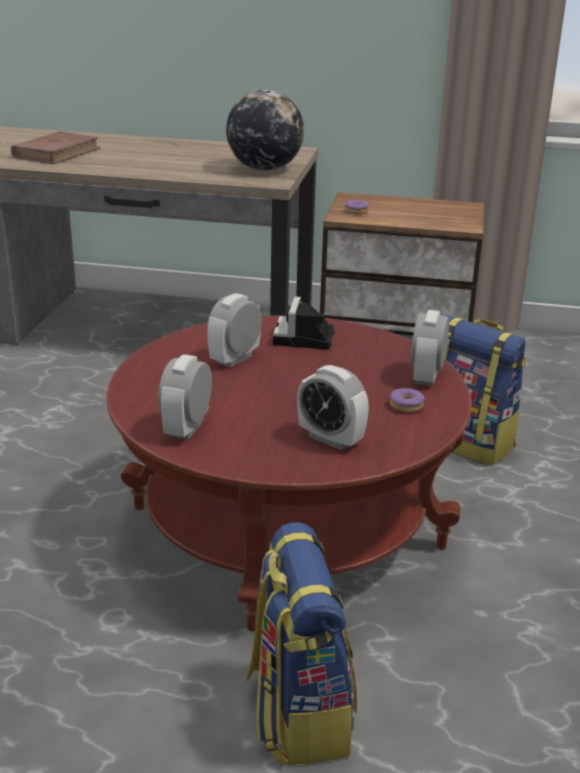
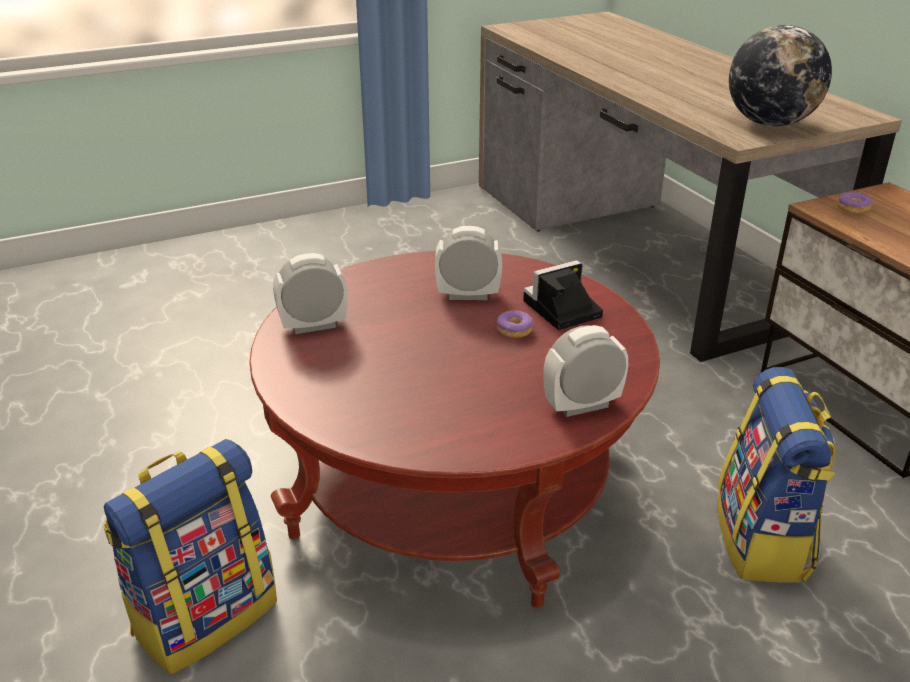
camera: 55 degrees right, 5 degrees up
brown book [11,131,101,164] -> none
alarm clock [297,365,369,450] -> none
donut [390,388,425,412] -> donut moved to [497,310,534,338]

